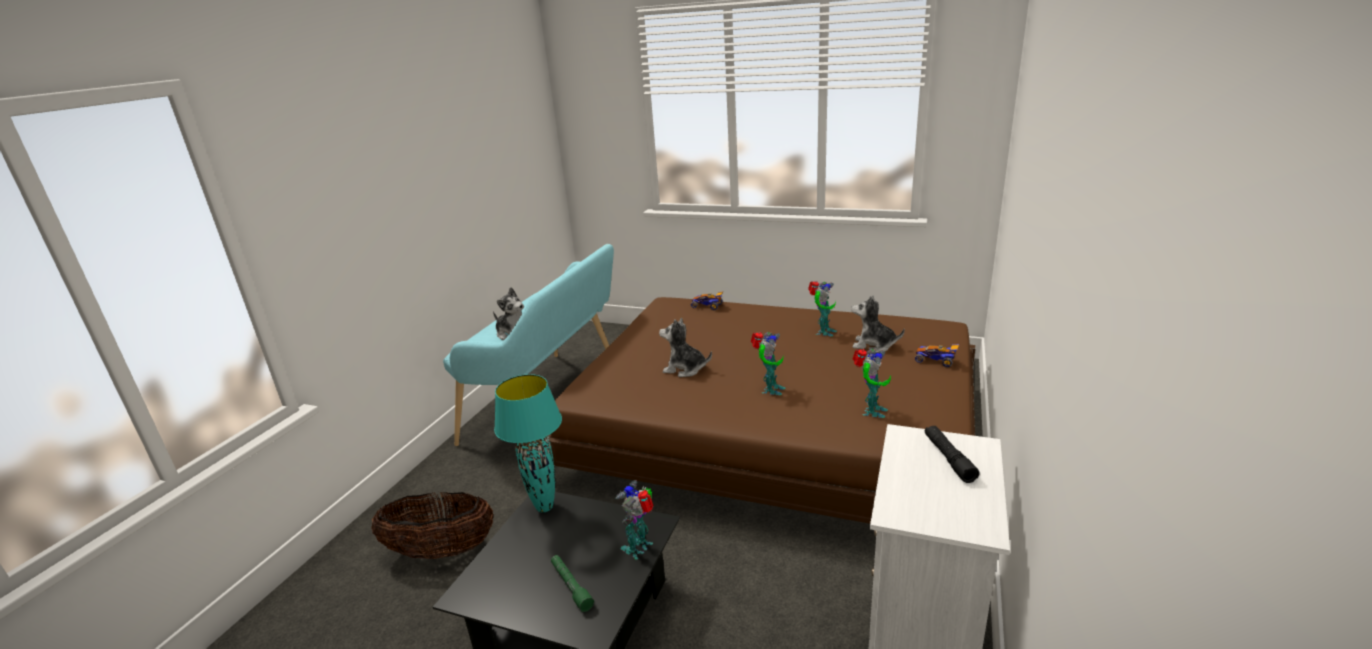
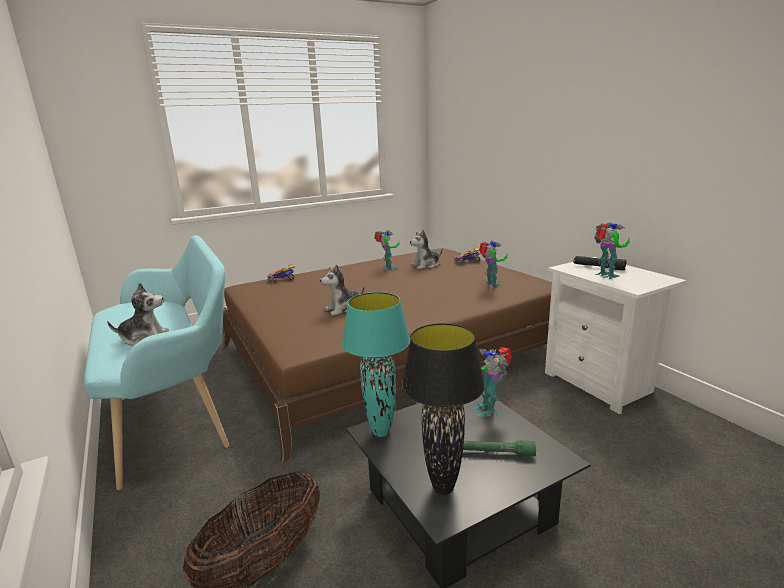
camera: 50 degrees left, 5 degrees down
toy robot [751,332,786,395] -> toy robot moved to [594,222,630,279]
none -> black table lamp [402,323,485,495]

